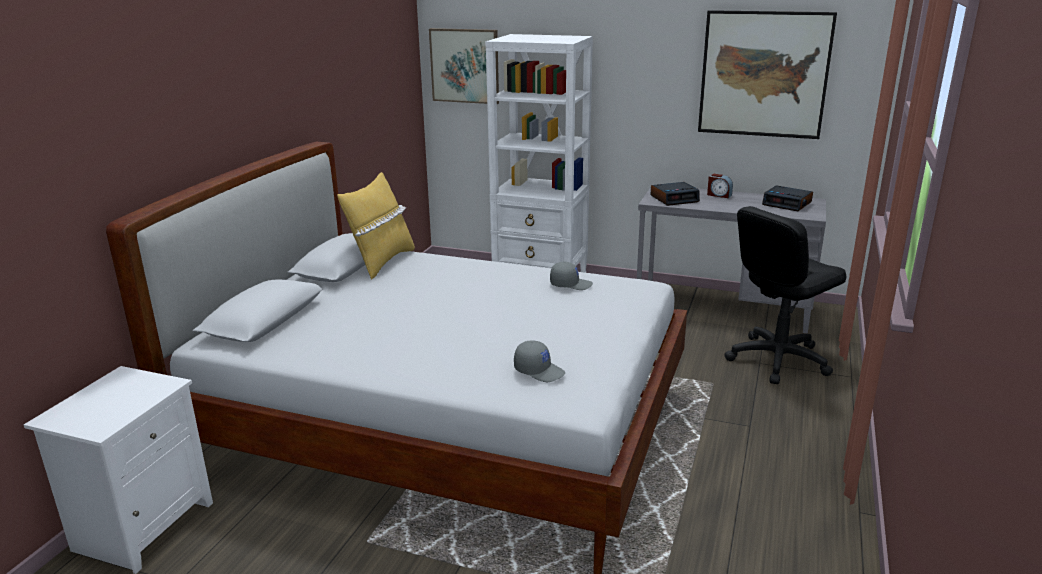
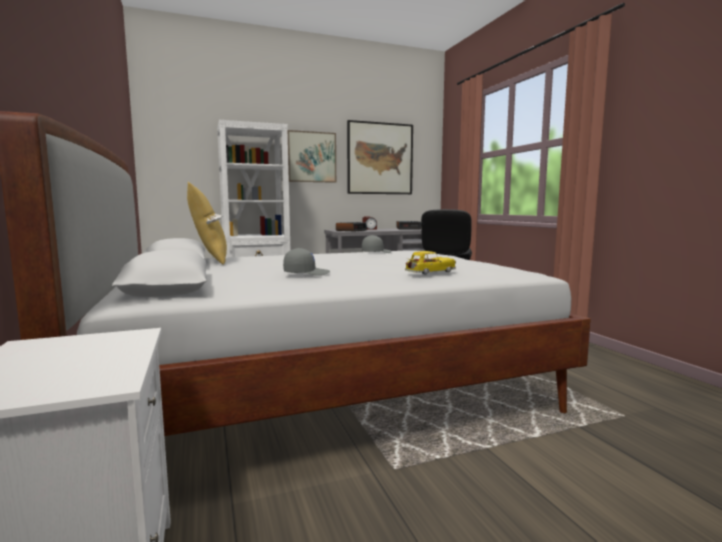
camera: 40 degrees left, 15 degrees down
picture [429,28,499,104] -> picture moved to [288,130,336,183]
grey cap [514,340,565,382] -> grey cap moved to [283,248,330,276]
none -> toy car [405,251,456,275]

